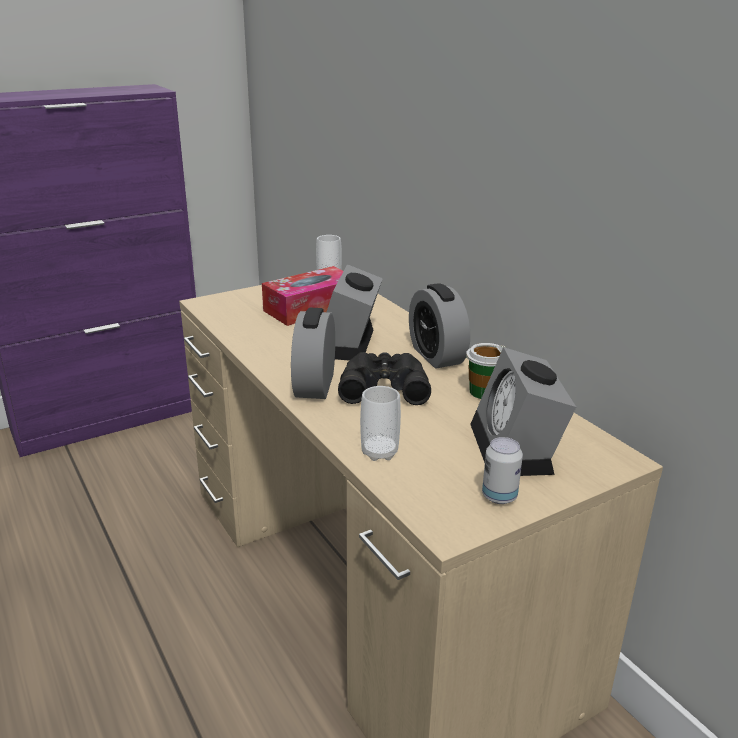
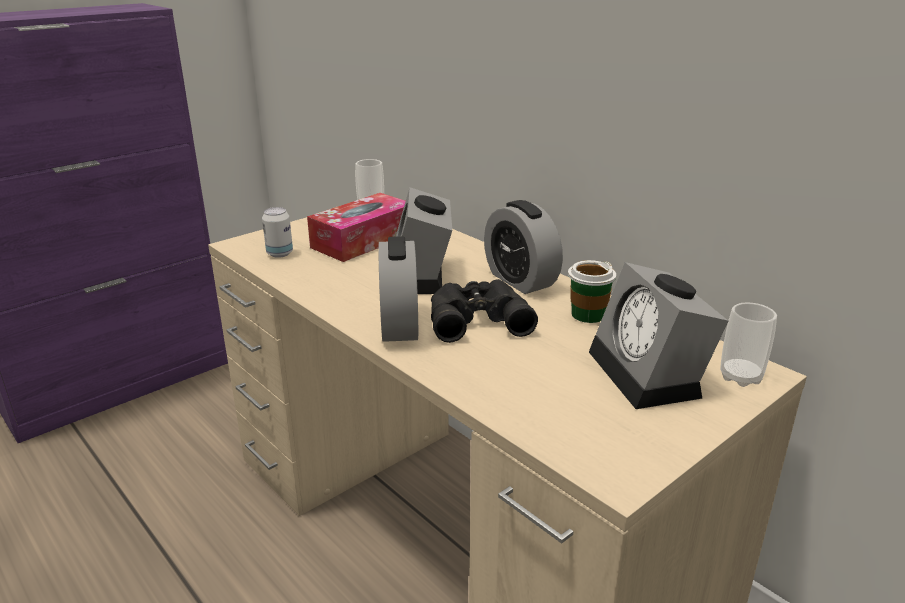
camera: 10 degrees left, 0 degrees up
cup [360,386,401,461] -> cup moved to [720,302,777,387]
can [482,437,523,504] -> can moved to [262,207,293,258]

